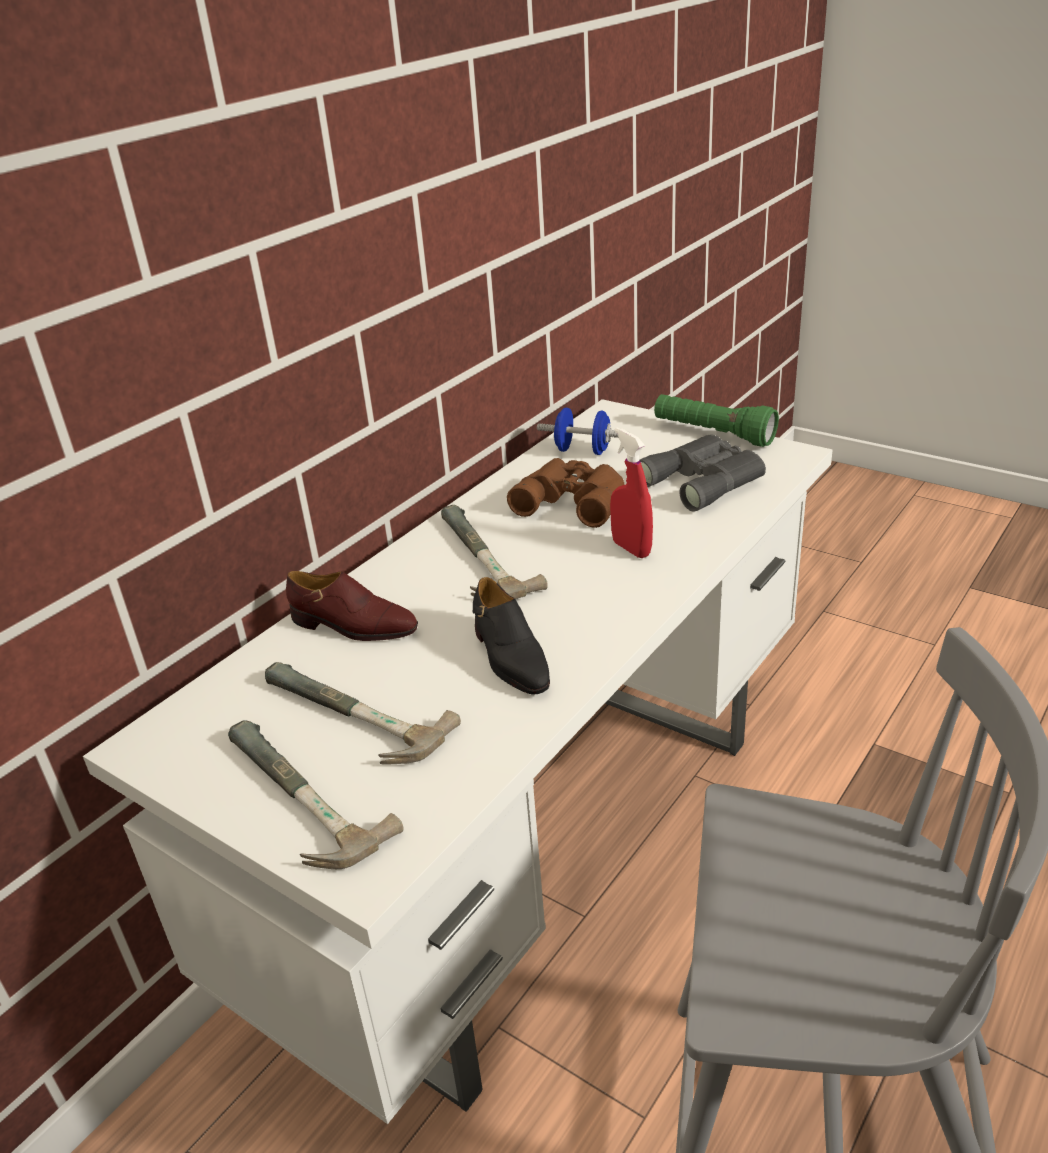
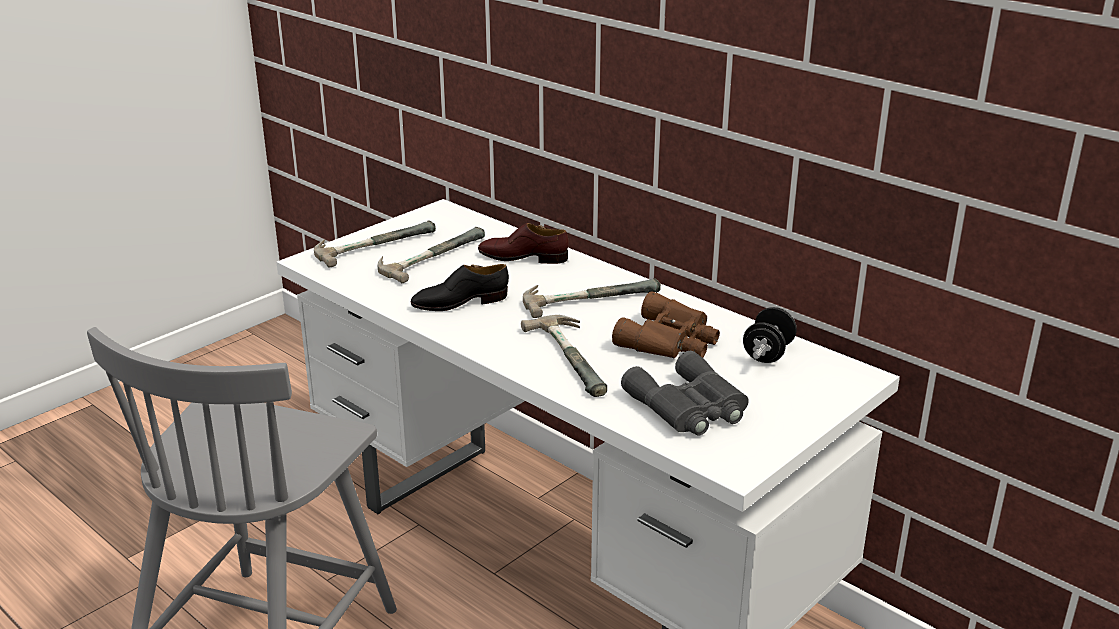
camera: 95 degrees right, 5 degrees down
brown shoe [286,571,418,641] -> brown shoe turned 75 degrees clockwise [478,223,569,264]
blue dumbbell [537,408,619,455] -> black dumbbell [743,307,797,363]
red spray bottle [610,427,653,558] -> hammer [521,315,607,397]
green flashlight [654,394,779,447] -> none

